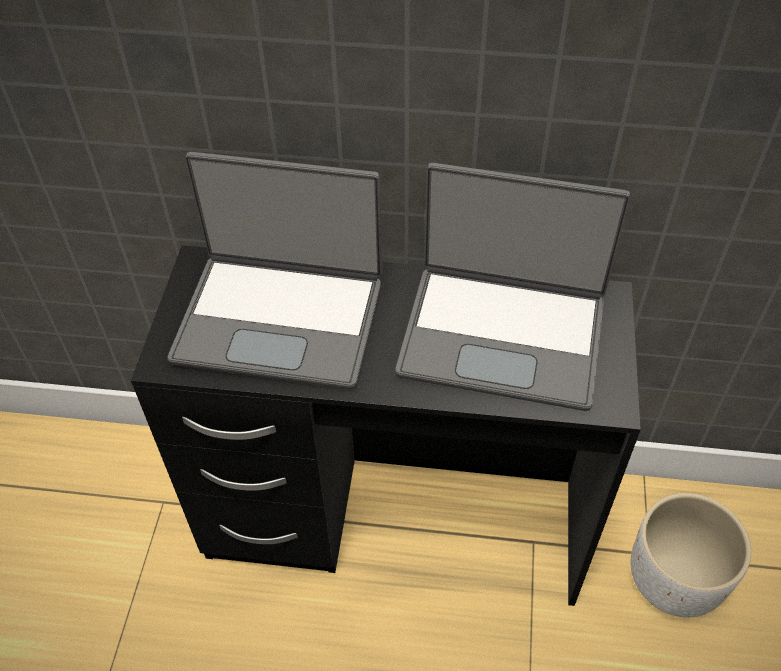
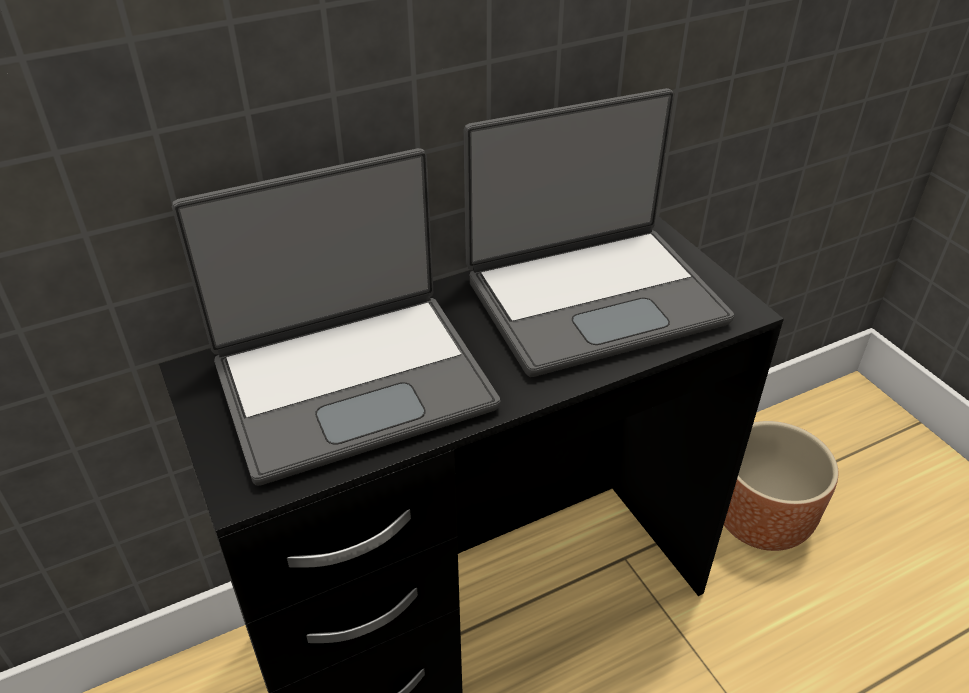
camera: 35 degrees left, 10 degrees down
white planter [631,493,751,617] -> brown planter [724,421,838,551]

